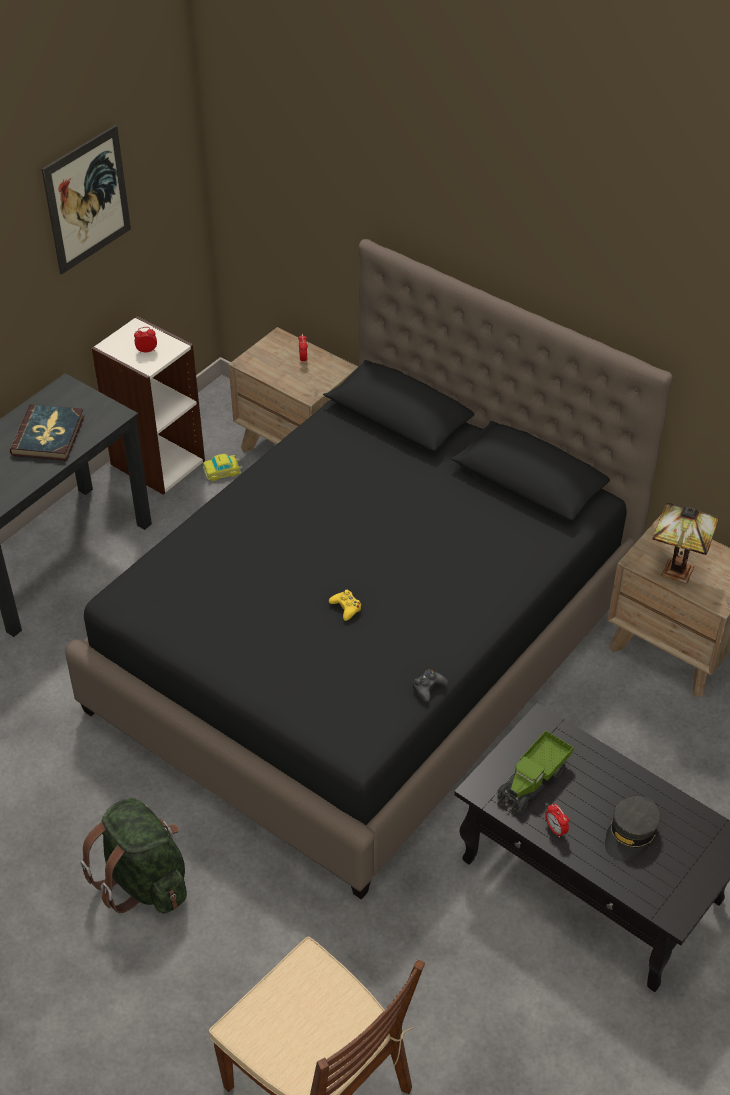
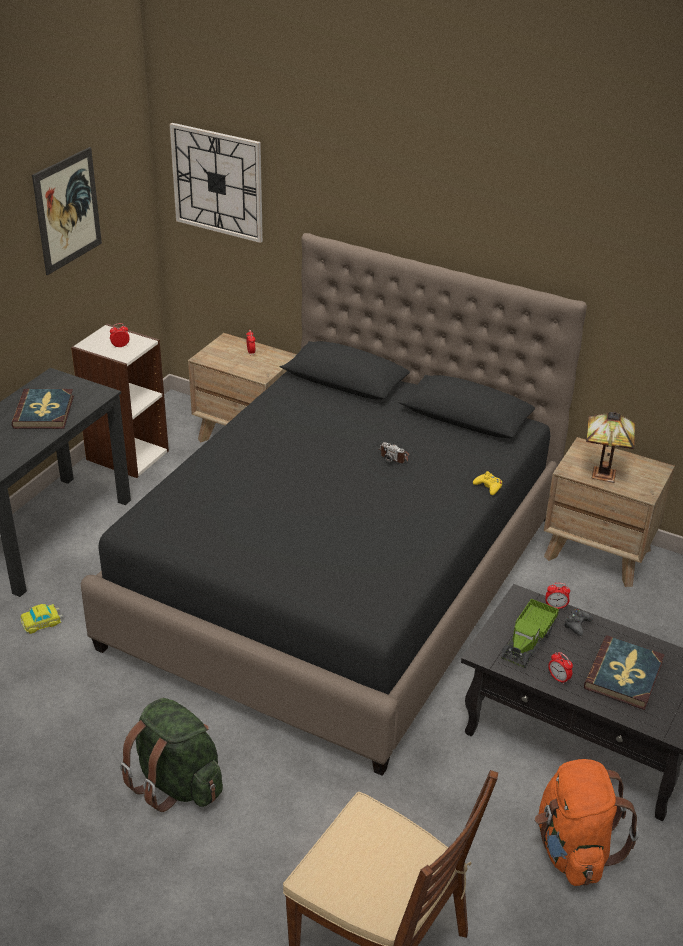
camera: 10 degrees left, 10 degrees down
toy car [203,454,243,481] -> toy car moved to [20,604,63,634]
yellow game controller [329,590,362,621] -> yellow game controller moved to [473,471,502,495]
black game controller [413,669,448,702] -> black game controller moved to [564,609,593,636]
grey cap [605,796,661,861] -> book [584,636,665,710]
none -> wall clock [170,123,263,243]
none -> camera [379,442,409,463]
none -> orange backpack [535,759,639,886]
none -> alarm clock [545,583,570,609]

